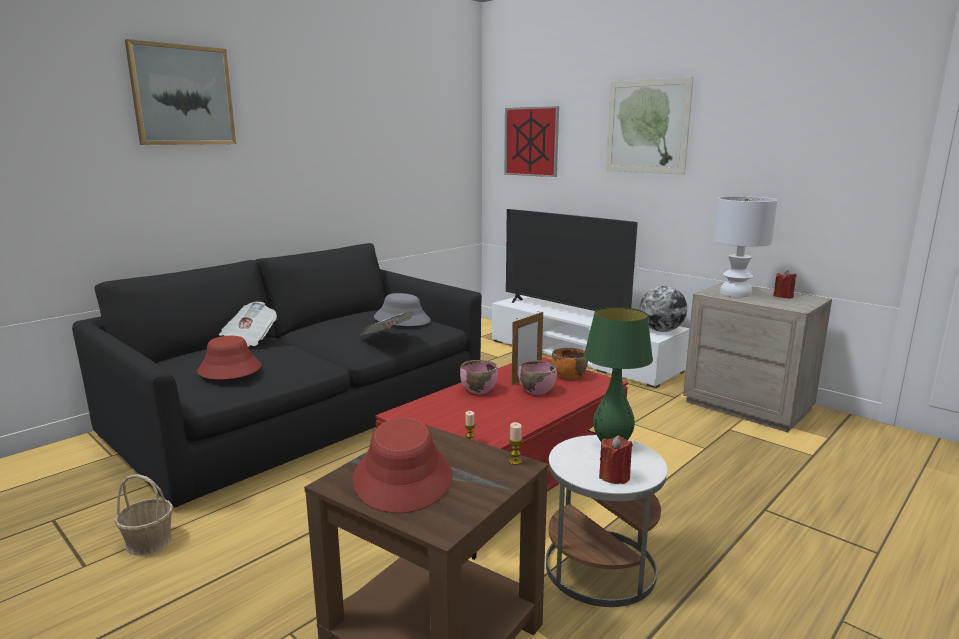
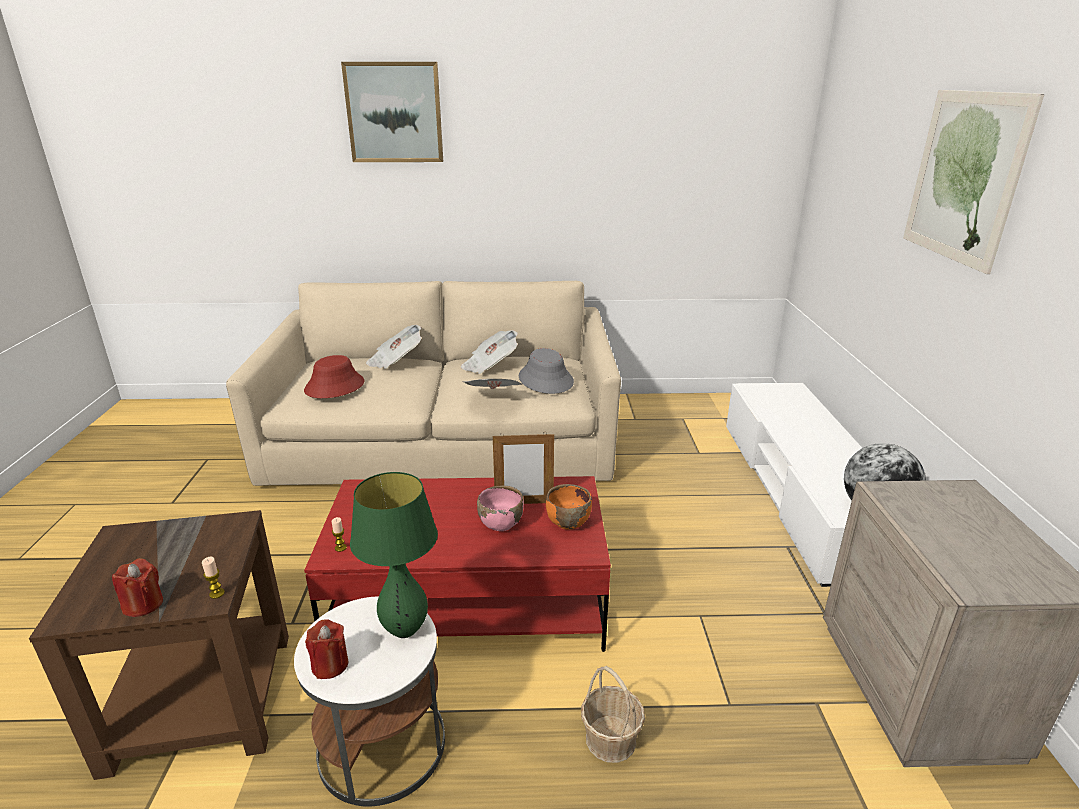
camera: 45 degrees right, 10 degrees up
black sofa [72,243,482,507] -> beige sofa [226,281,621,486]
basket [115,474,173,555] -> basket moved to [581,666,645,763]
red hat [353,418,452,513] -> none
pink bowl [460,360,498,394] -> none
picture [504,106,559,177] -> none
television [506,209,638,311] -> none
white table lamp [714,196,777,297] -> none
red candle [773,270,797,298] -> red candle moved to [112,558,163,617]
none -> newspaper [461,330,518,374]

